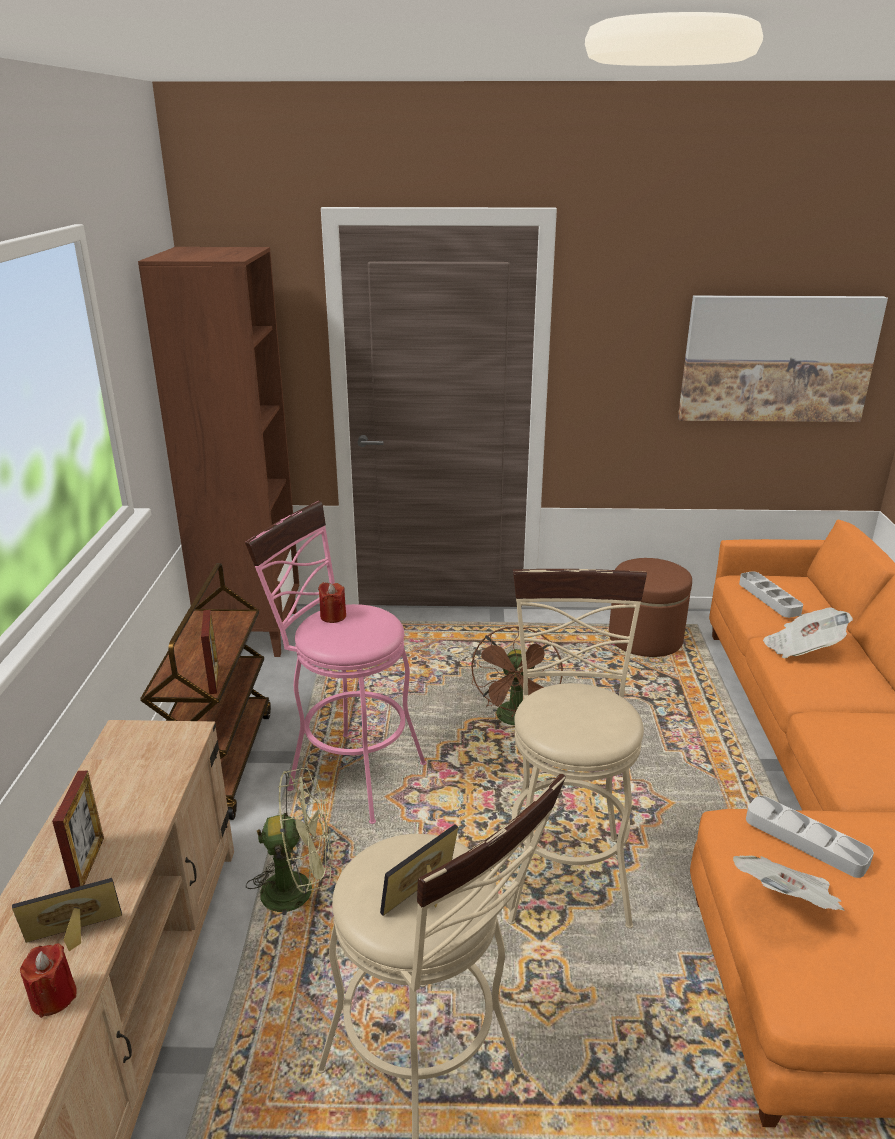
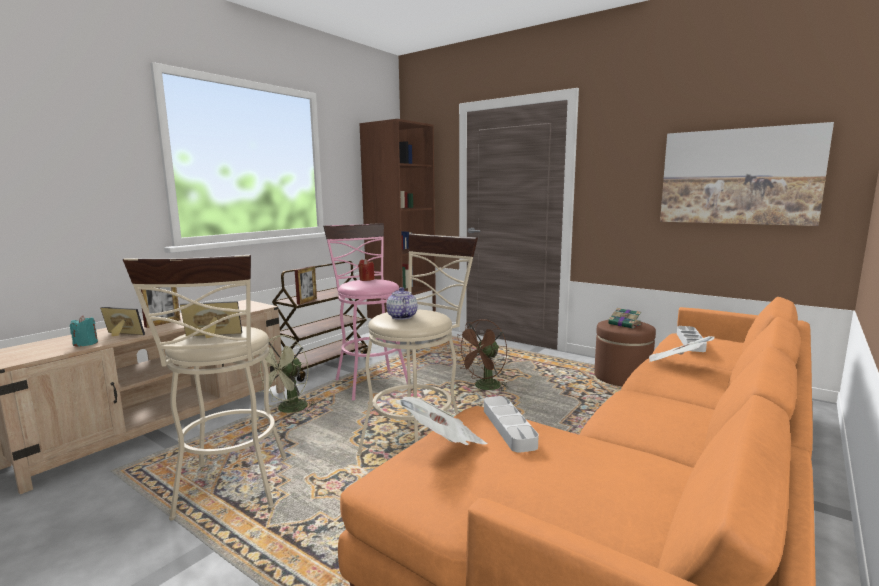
camera: 35 degrees right, 15 degrees down
red candle [20,944,77,1018] -> turquoise candle [70,316,98,346]
green fan [246,768,333,923] -> green fan turned 90 degrees clockwise [252,335,317,413]
none -> teapot [386,287,417,320]
none -> book [608,308,641,329]

